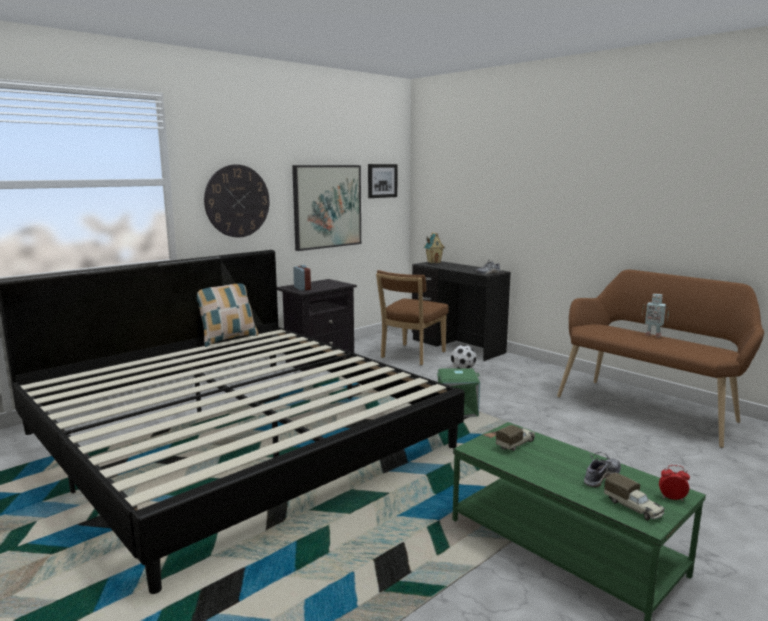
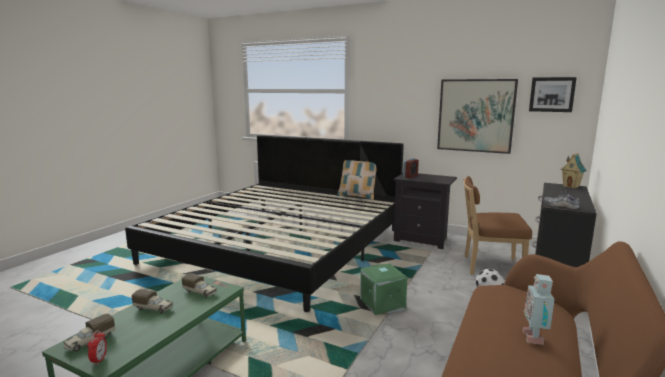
camera: 70 degrees right, 0 degrees up
wall clock [204,165,269,237] -> none
shoe [584,452,621,487] -> none
none -> toy truck [132,289,173,313]

